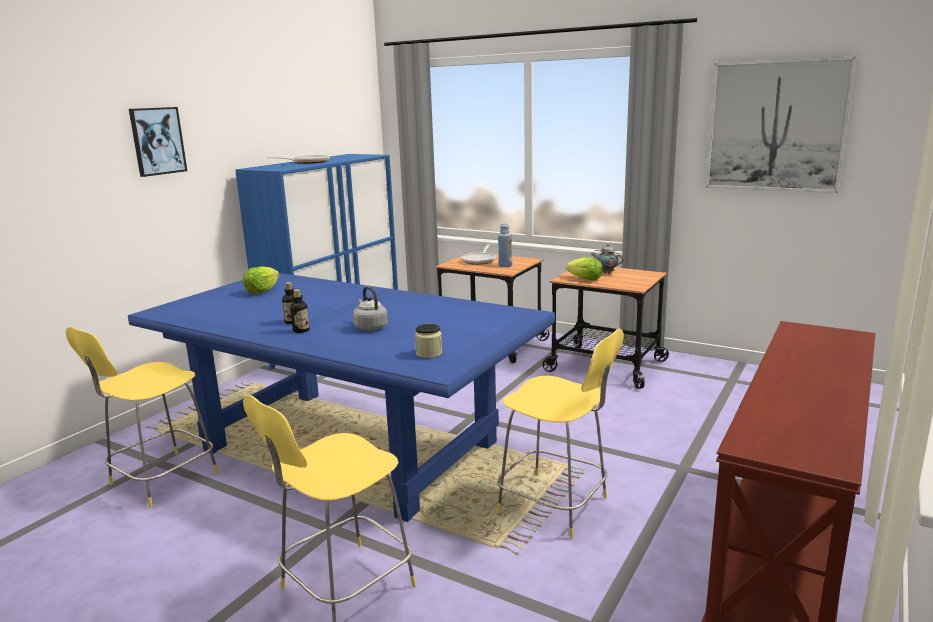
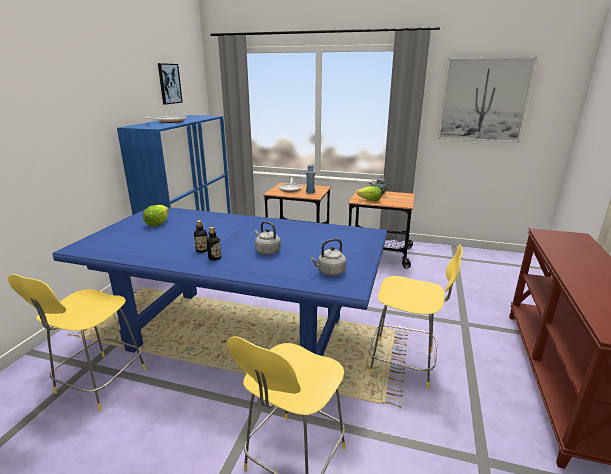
camera: 15 degrees left, 5 degrees up
picture [129,107,187,177] -> picture moved to [158,63,183,105]
jar [415,324,442,358] -> grey kettle [310,239,347,276]

